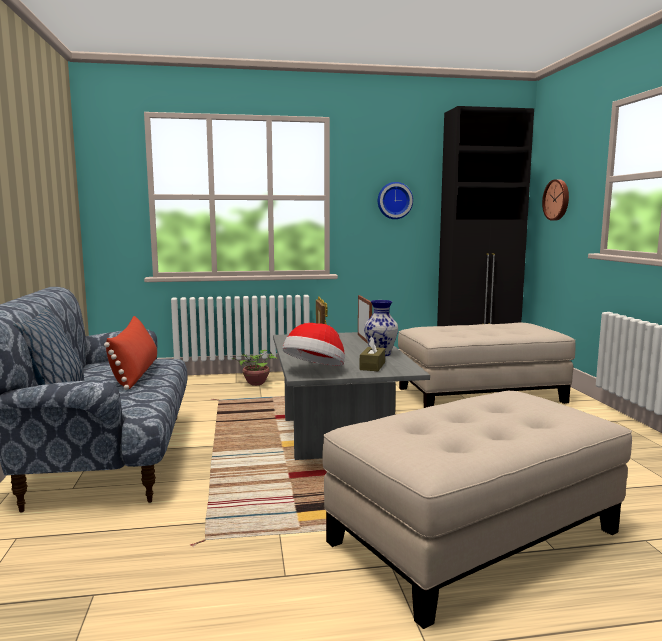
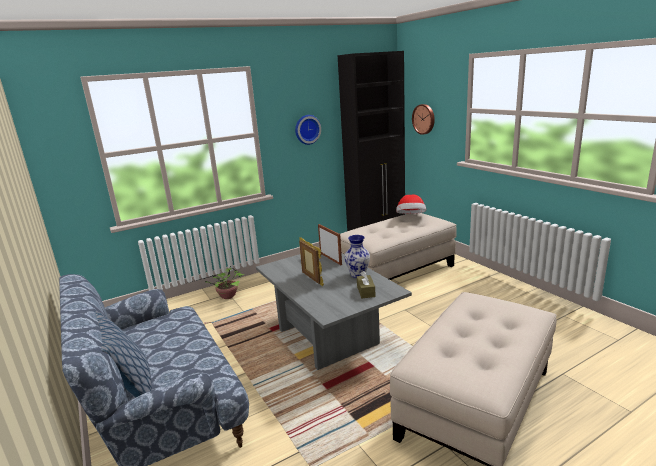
camera: 20 degrees left, 10 degrees up
red pillow [104,316,157,390] -> none
hat [282,323,345,366] -> hat moved to [396,194,426,214]

